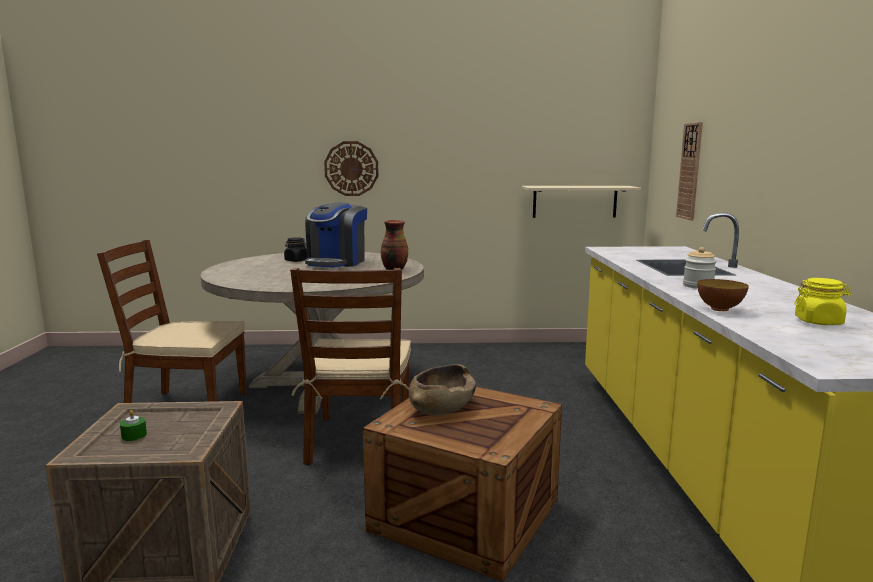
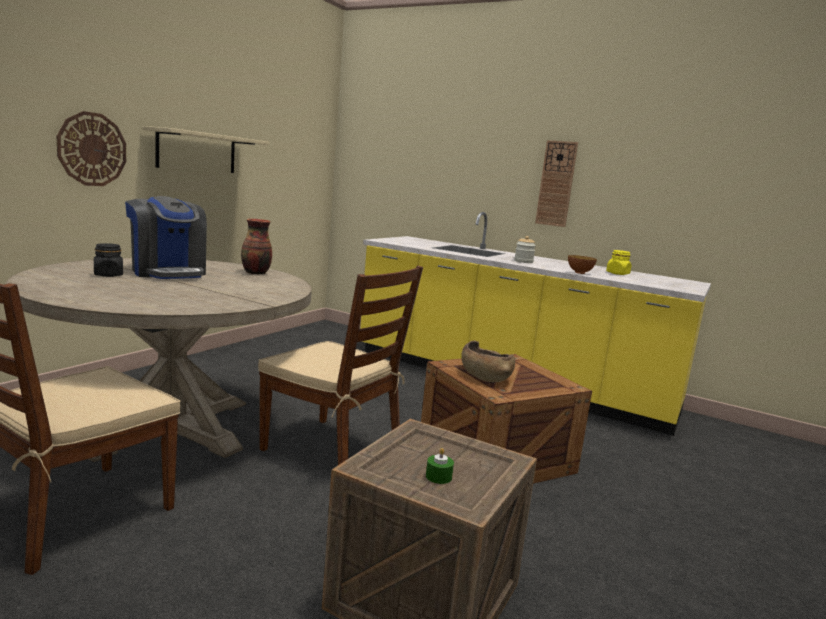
camera: 60 degrees left, 0 degrees up
beige shelf [522,186,641,218] -> beige shelf moved to [143,126,269,173]
wall clock [676,122,703,220] -> wall clock moved to [535,140,578,227]

